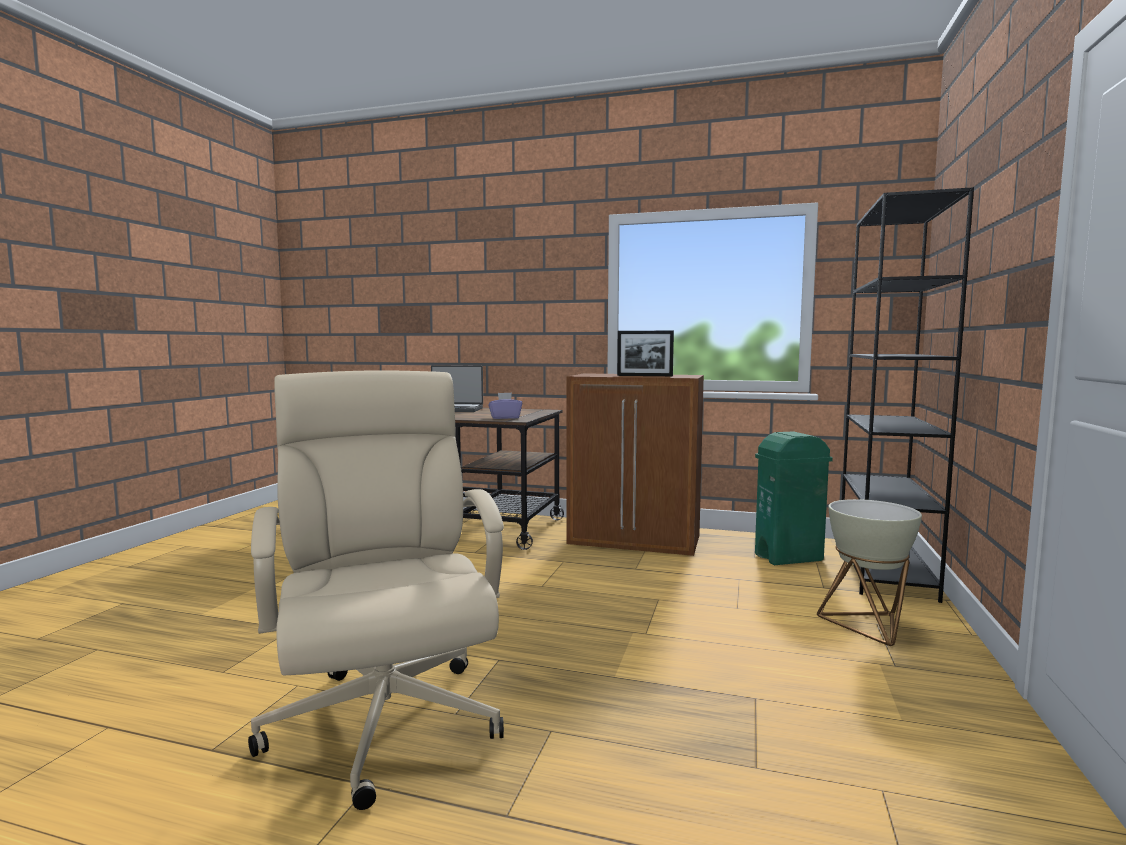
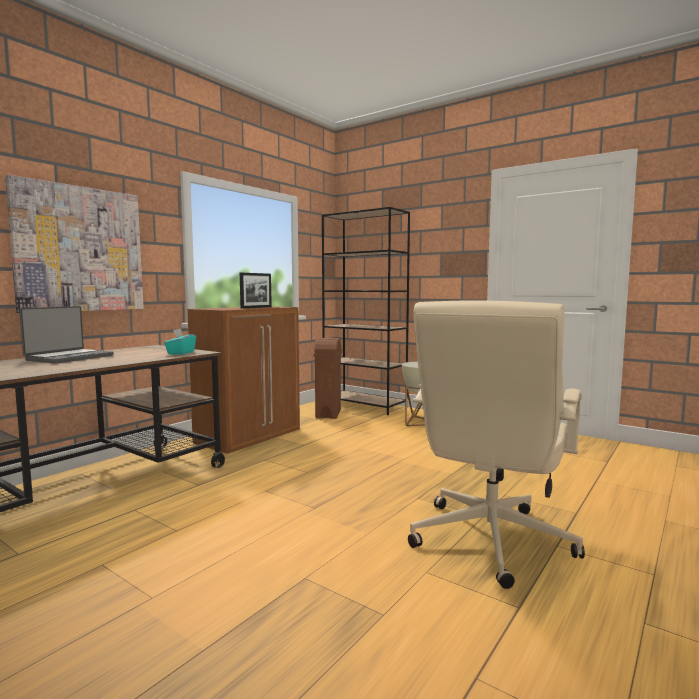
camera: 70 degrees left, 0 degrees up
beige office chair [248,370,504,810] -> beige office chair turned 60 degrees counterclockwise [408,300,585,589]
purple tissue box [488,392,522,419] -> turquoise tissue box [164,328,196,355]
green trash can [755,431,833,565] -> brown trash can [313,338,342,419]
black bookcase [842,187,974,603] -> beige bookcase [322,207,410,415]
none -> picture [5,175,144,313]

